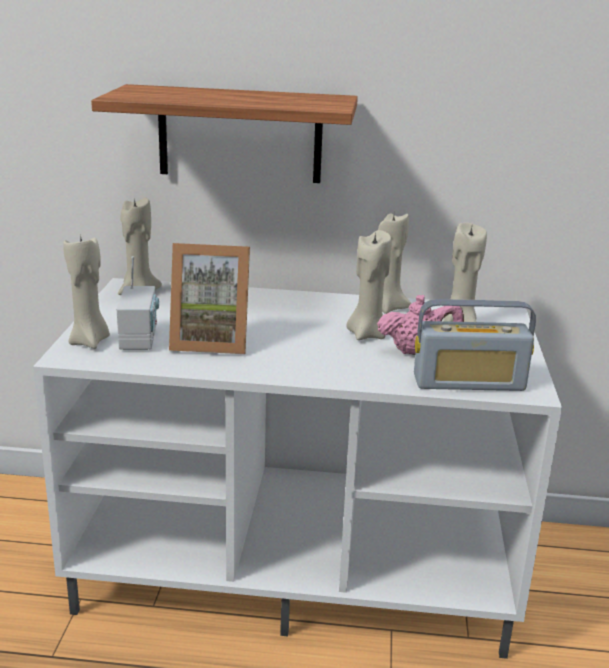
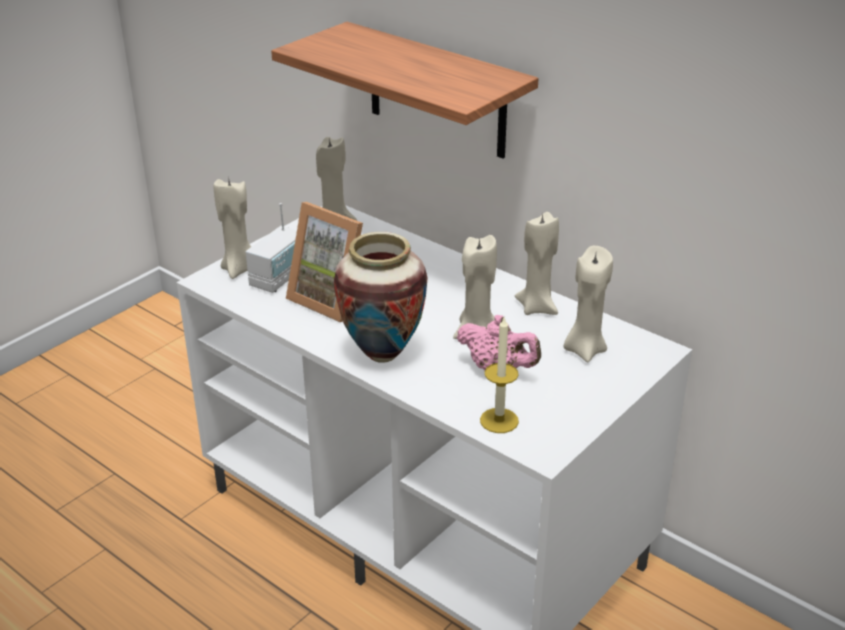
camera: 35 degrees right, 10 degrees up
radio [414,299,536,391] -> candle [480,318,519,433]
none -> vase [333,232,428,363]

